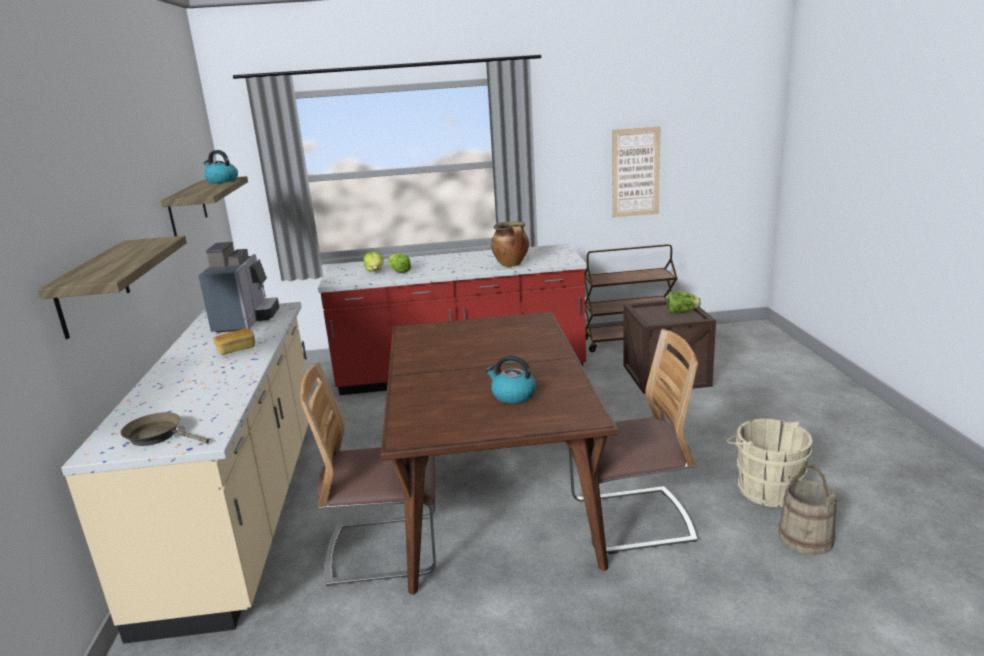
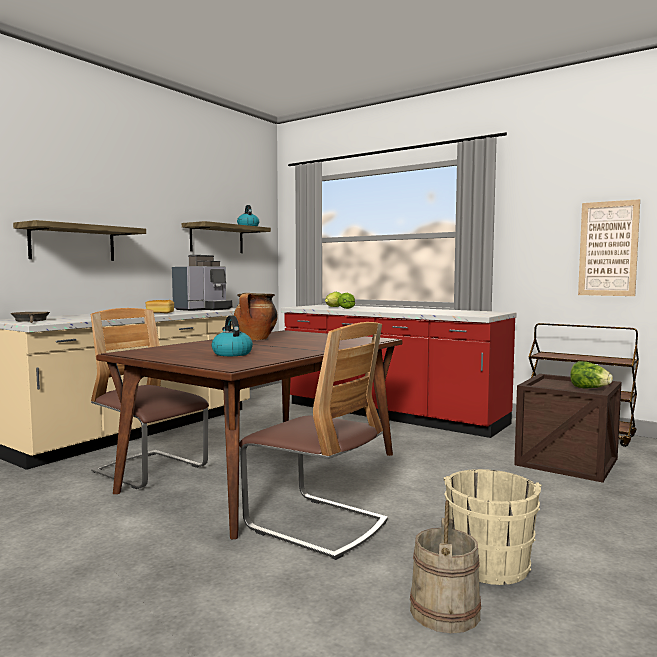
camera: 40 degrees right, 15 degrees down
cooking pot [491,221,529,267] -> cooking pot moved to [234,293,278,340]

